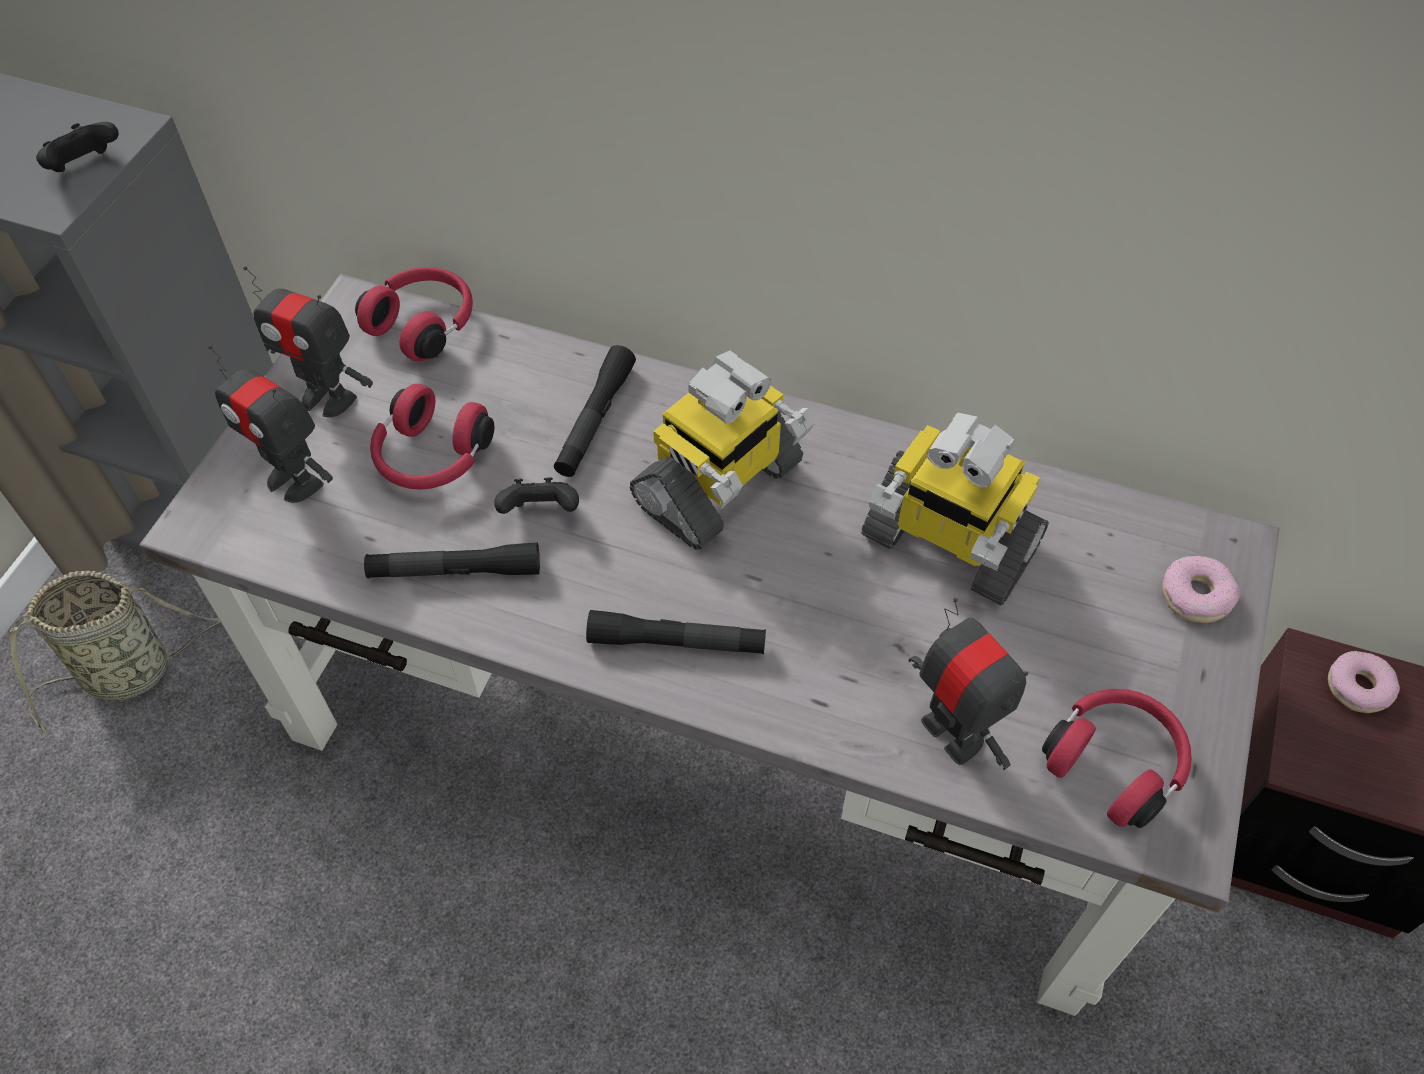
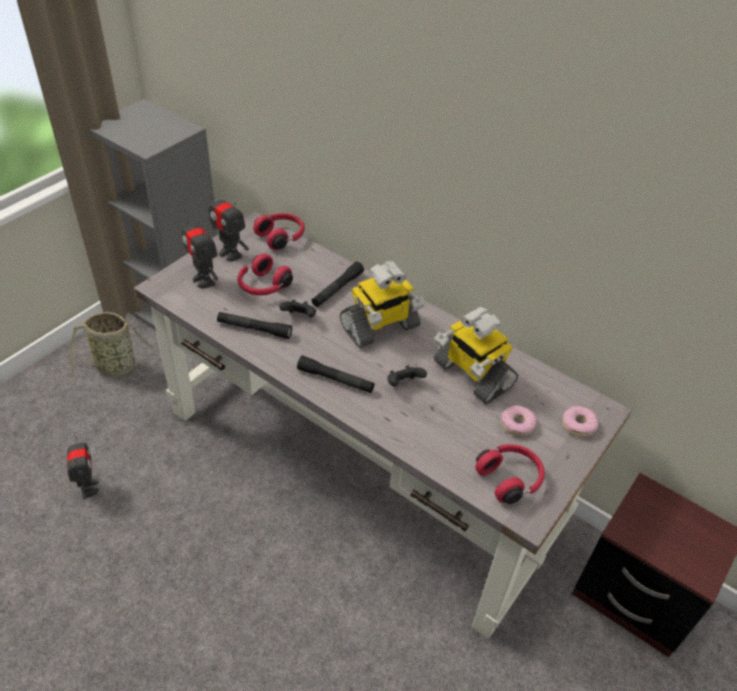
camera: 15 degrees right, 10 degrees down
black game controller [36,122,119,172] -> black game controller moved to [387,365,427,387]
toy robot [909,598,1029,770] -> toy robot moved to [67,432,99,500]
donut [1328,651,1400,713] -> donut moved to [501,405,537,436]

